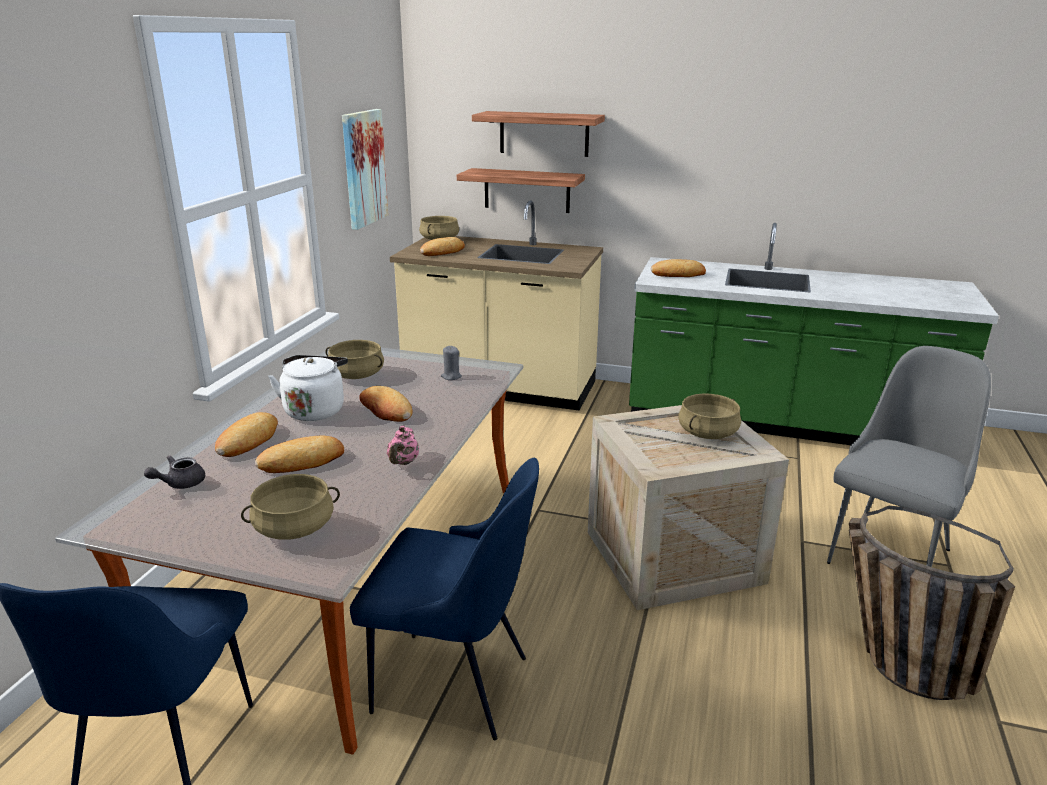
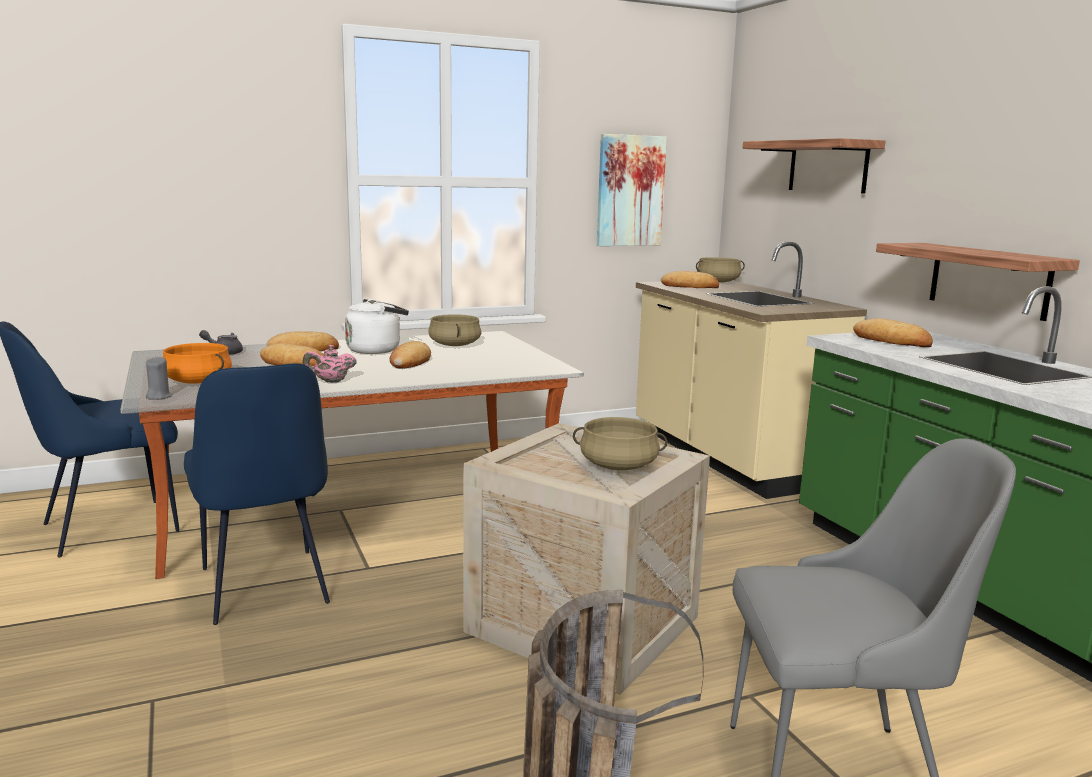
camera: 50 degrees right, 10 degrees down
beige cooking pot [241,474,340,540] -> orange cooking pot [163,343,232,384]
grey candle [441,346,462,380] -> grey candle moved to [146,356,172,400]
shelf [457,168,585,213] -> shelf moved to [876,243,1080,321]

